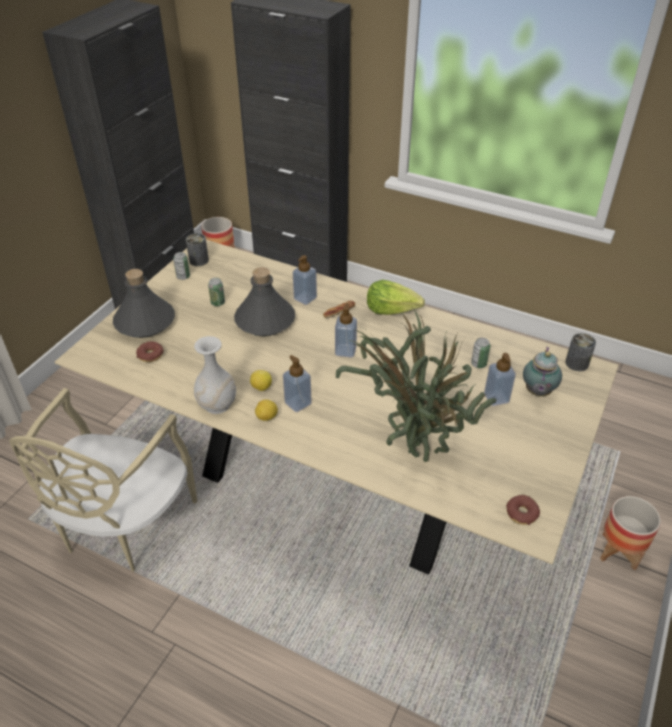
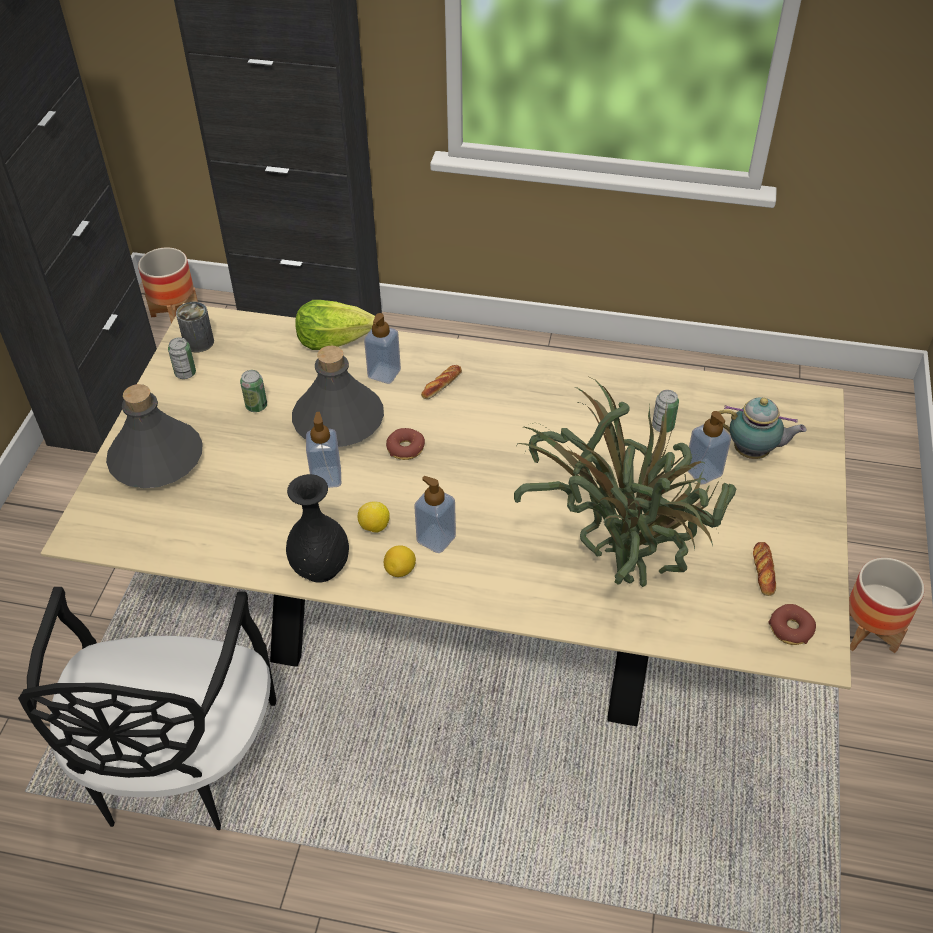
camera: 15 degrees left, 5 degrees up
beige chair [9,388,197,572] -> black chair [18,587,276,830]
donut [136,341,164,362] -> donut moved to [386,428,425,460]
white vase [194,336,236,414] -> black vase [286,474,349,583]
soap dispenser [335,303,357,357] -> soap dispenser moved to [306,412,341,488]
lettuce [367,280,425,315] -> lettuce moved to [295,300,375,350]
teapot [523,347,562,396] -> teapot turned 75 degrees counterclockwise [719,397,806,459]
can [565,333,596,371] -> none
none -> bread [753,542,776,596]

